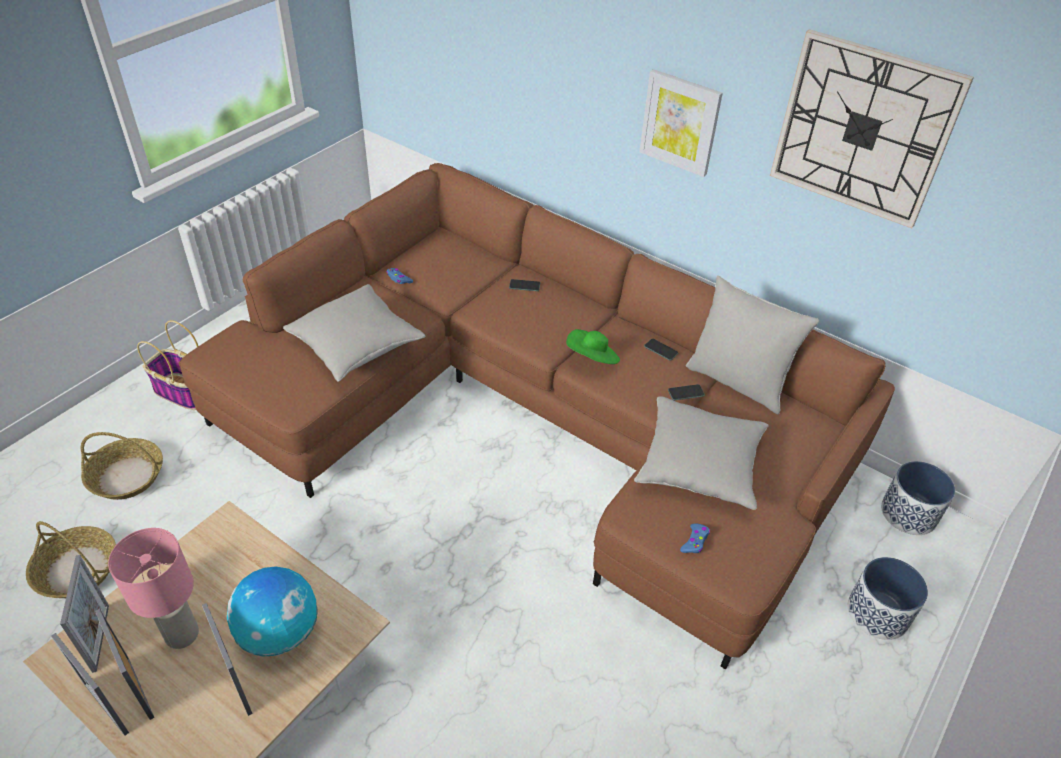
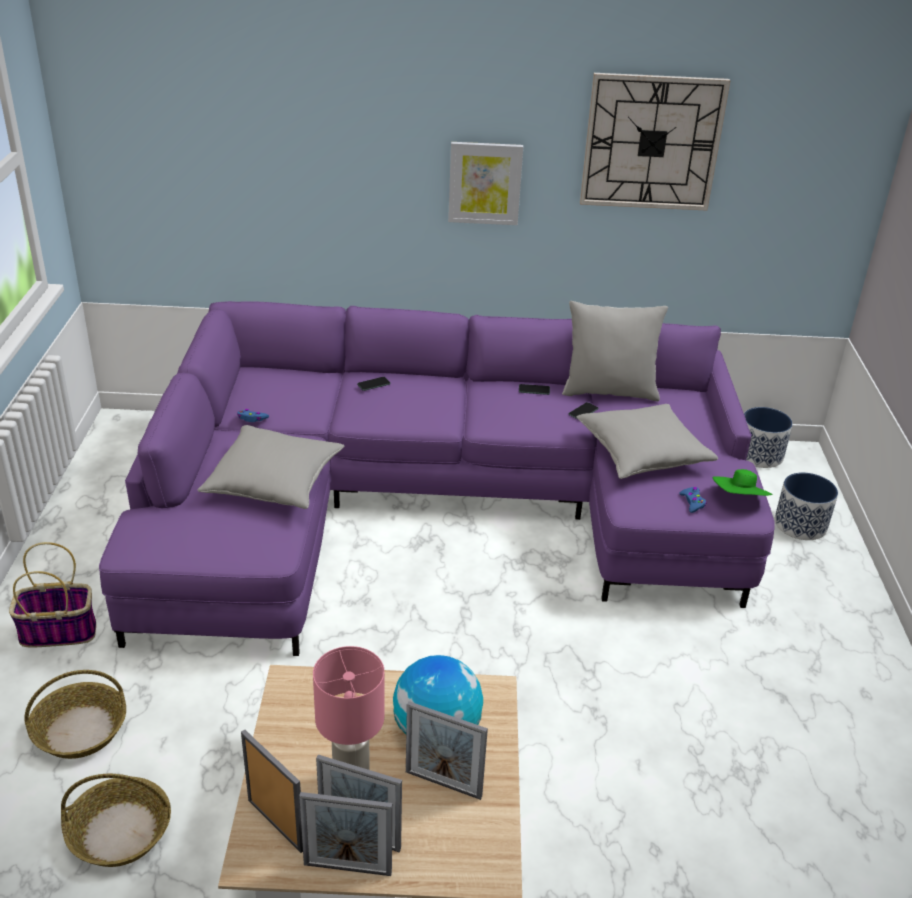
camera: 35 degrees left, 10 degrees down
brown sofa [179,163,895,669] -> purple sofa [99,301,775,656]
green hat [566,329,620,364] -> green hat moved to [713,469,772,496]

